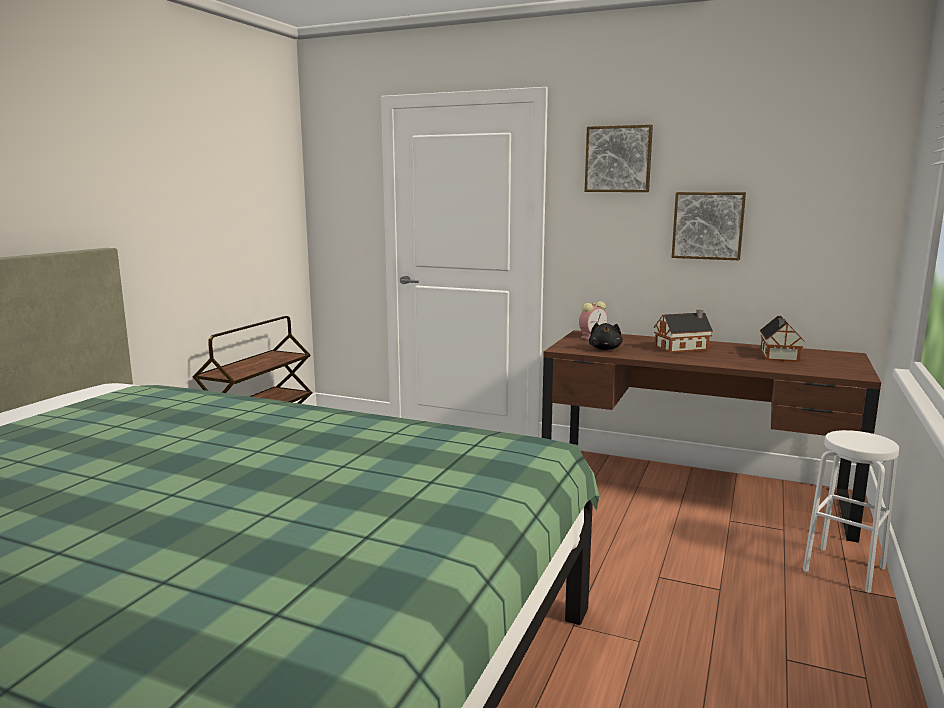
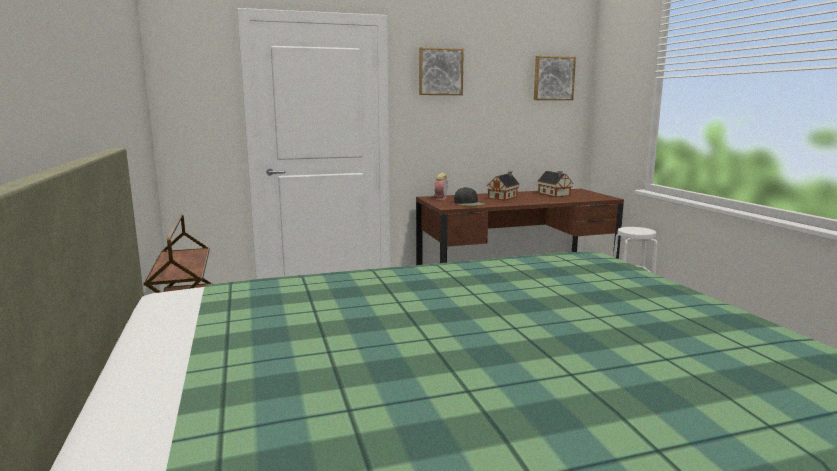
camera: 40 degrees left, 0 degrees up
black plush toy [589,322,623,350] -> black cap [454,187,484,206]
picture [671,192,746,260] -> picture moved to [534,56,576,100]

